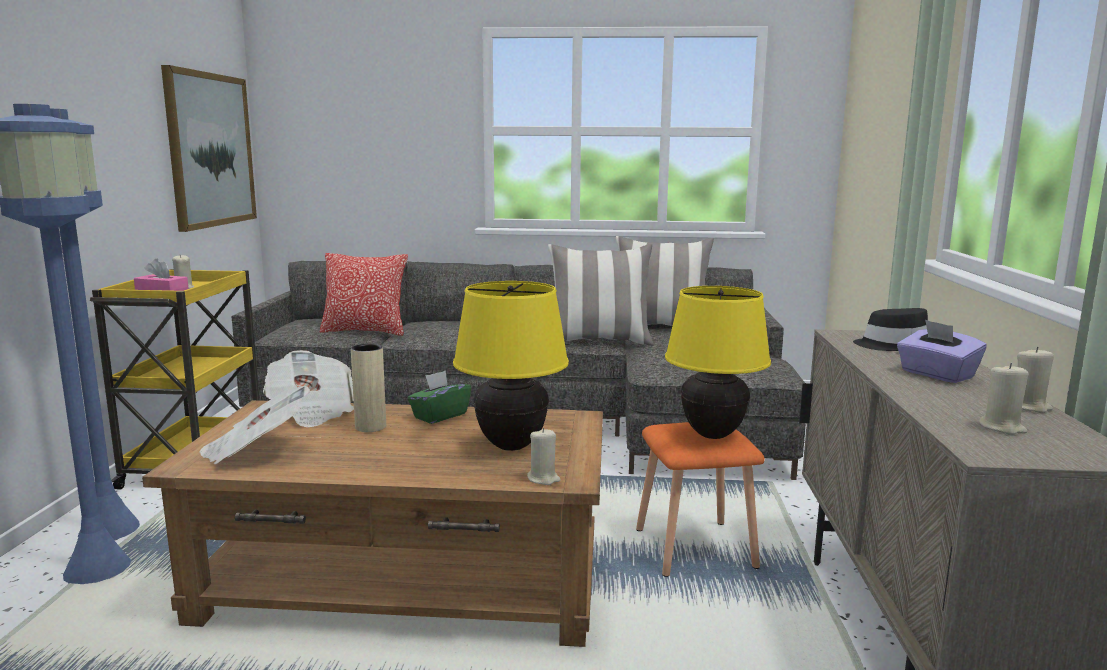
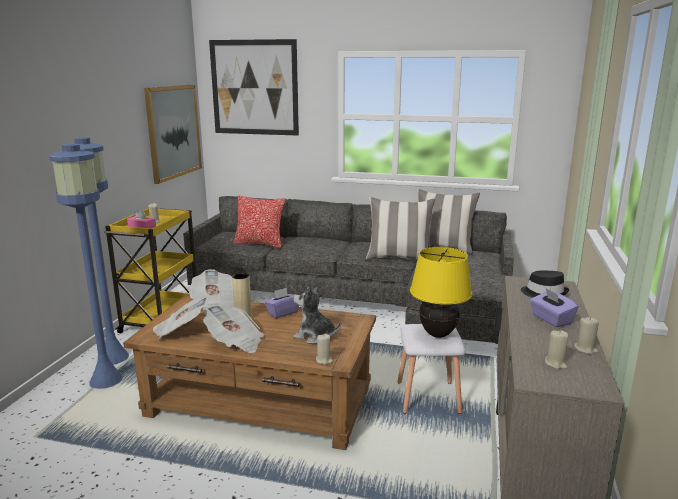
camera: 10 degrees right, 5 degrees up
green tissue box [408,370,472,424] -> purple tissue box [265,288,299,318]
yellow table lamp [453,281,569,451] -> plush toy [293,287,341,344]
orange stool [636,422,765,577] -> white stool [398,324,466,414]
none -> newspaper [203,305,264,353]
none -> picture [209,39,299,136]

